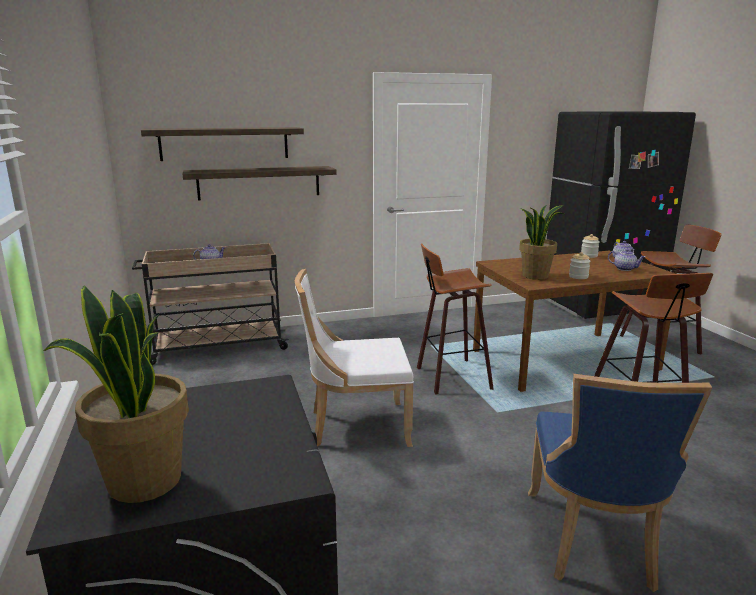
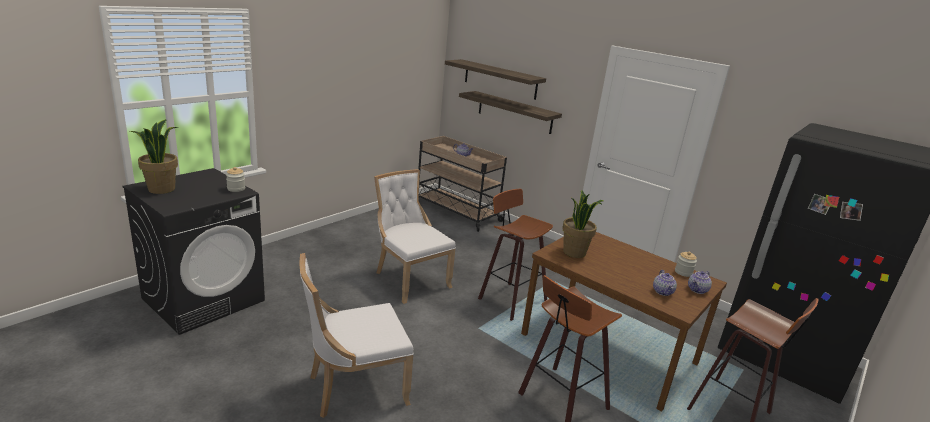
camera: 55 degrees right, 5 degrees up
blue chair [528,374,712,592] -> white chair [300,253,414,418]
jar [569,252,591,279] -> jar moved to [226,167,245,192]

